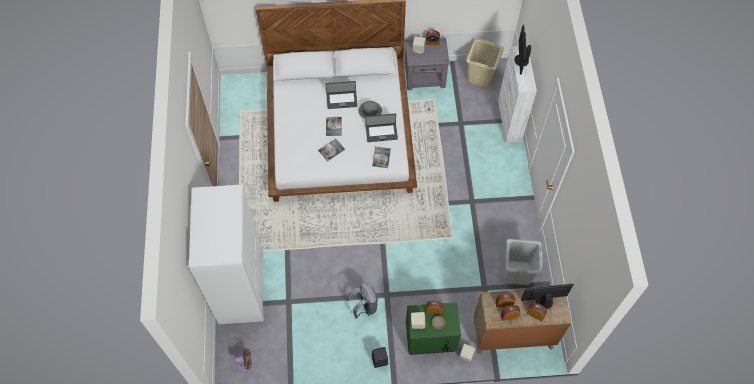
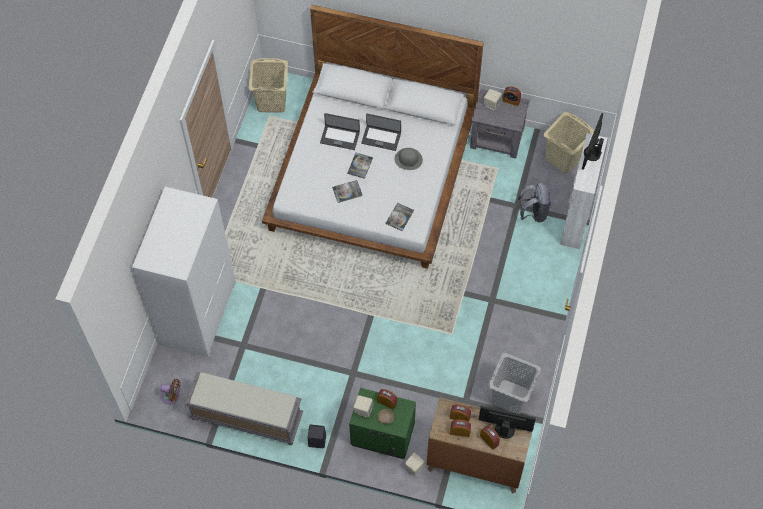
camera: 20 degrees right, 0 degrees up
grey backpack [347,283,378,319] -> grey backpack moved to [518,183,551,222]
laptop [365,113,398,142] -> laptop moved to [320,113,360,150]
none -> grey bench [185,372,303,445]
none -> beige laundry basket [249,58,288,113]

